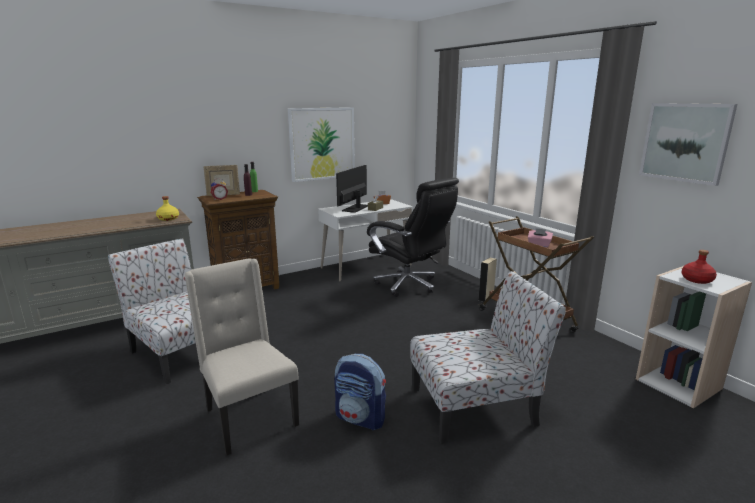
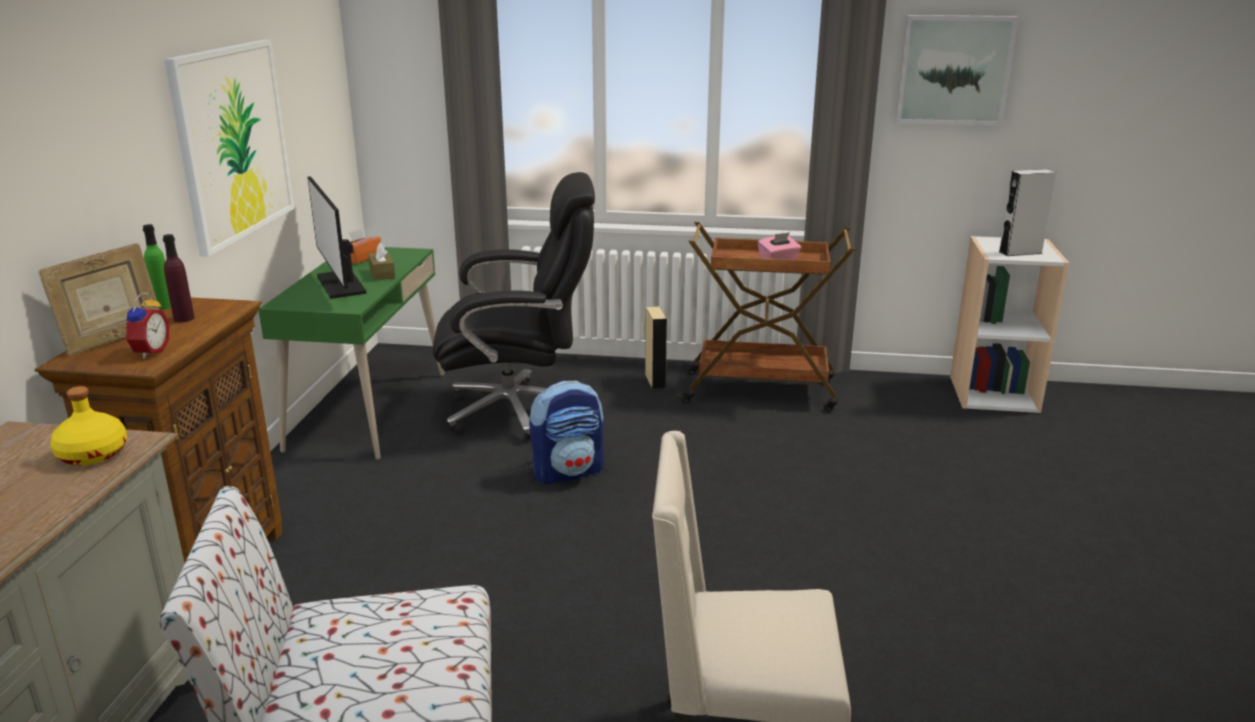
camera: 50 degrees left, 5 degrees up
white desk [318,199,413,281] -> green desk [259,247,445,460]
backpack [334,354,386,430] -> backpack moved to [529,381,604,484]
chair [410,271,566,444] -> none
red bottle [681,250,717,284] -> grey speaker [999,169,1056,256]

